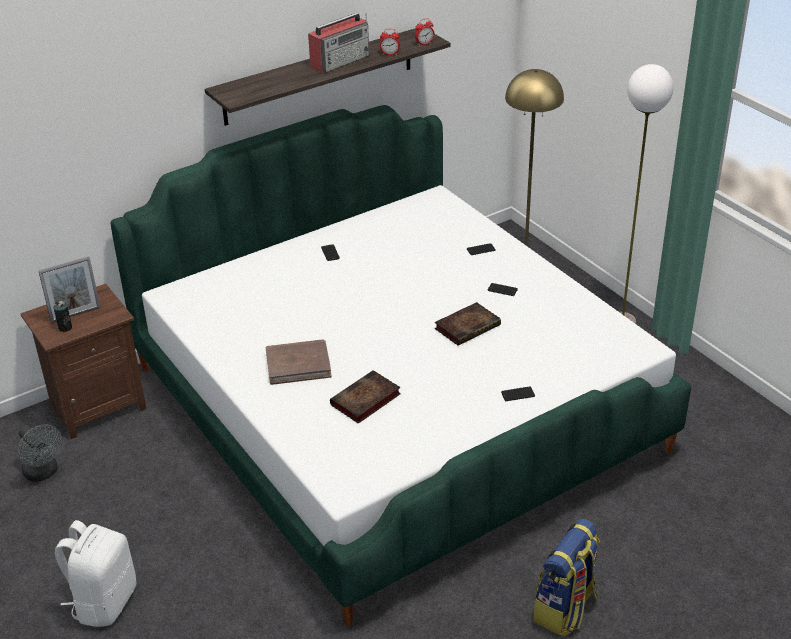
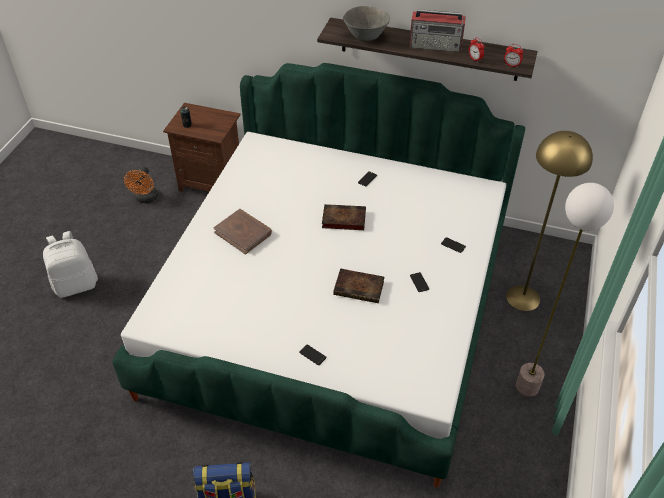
camera: 50 degrees right, 10 degrees up
grey fan [18,424,62,482] -> orange fan [124,166,158,203]
picture frame [38,256,100,323] -> none
book [330,370,401,424] -> book moved to [322,204,366,230]
none -> grey bowl [343,6,390,41]

